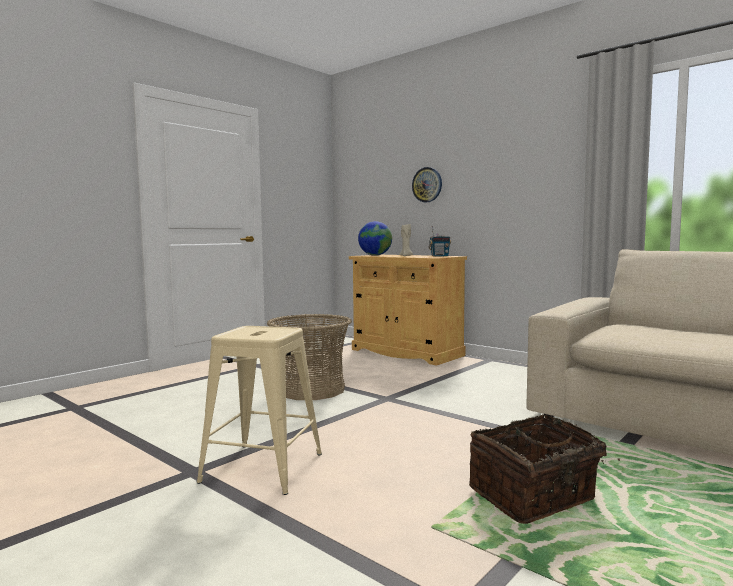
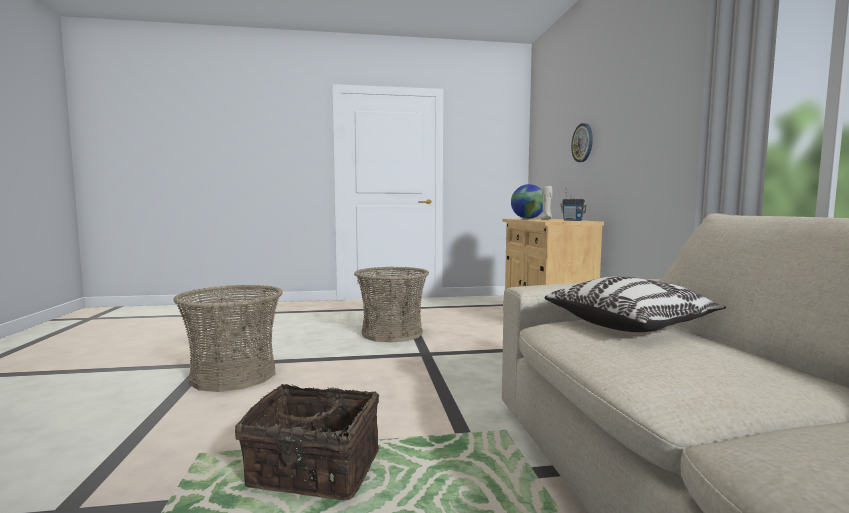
camera: 40 degrees right, 0 degrees up
beige stool [197,326,322,495] -> basket [173,285,283,392]
none -> pillow [544,276,726,332]

